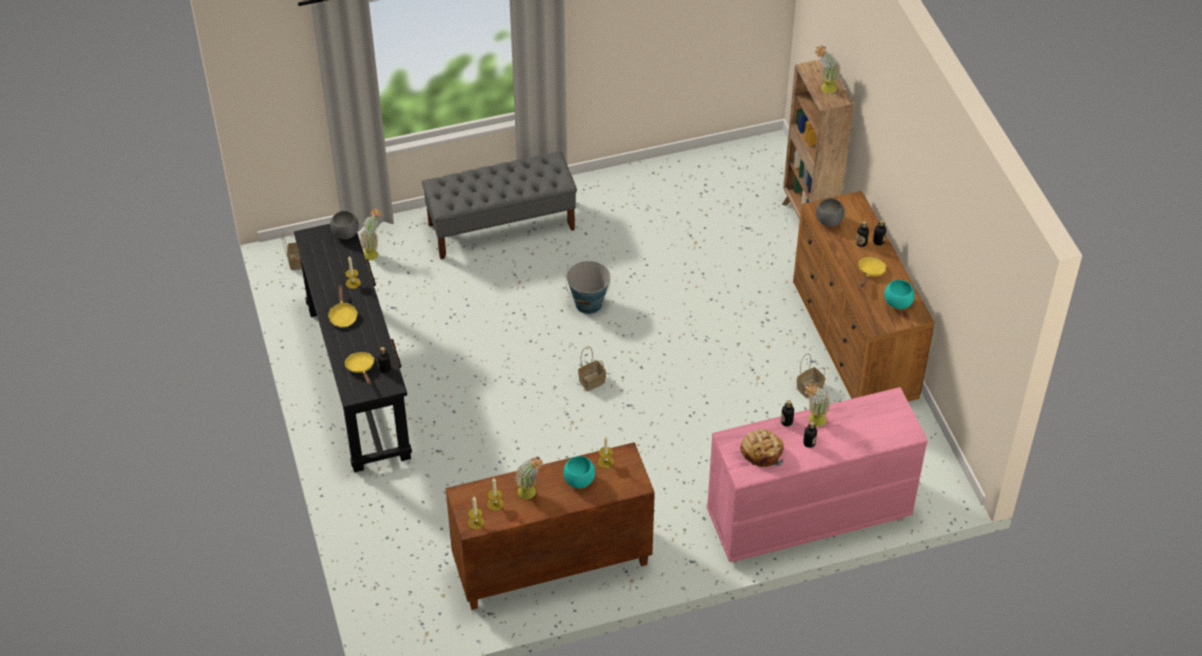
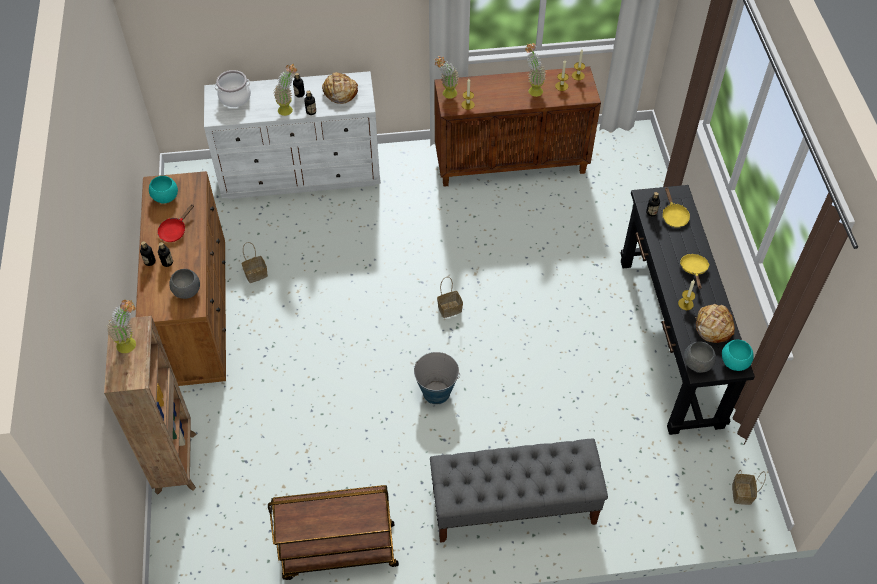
camera: 170 degrees left, 5 degrees up
potted plant [360,208,382,260] -> potted plant moved to [435,56,459,99]
turquoise bowl [564,456,595,488] -> turquoise bowl moved to [722,340,754,371]
pink dresser [707,387,928,562] -> white dresser [204,71,381,199]
yellow frying pan [858,257,887,287] -> red frying pan [158,204,194,242]
none -> cooking pot [215,70,251,107]
none -> brown cart [268,485,399,580]
none -> bread [695,304,735,343]

